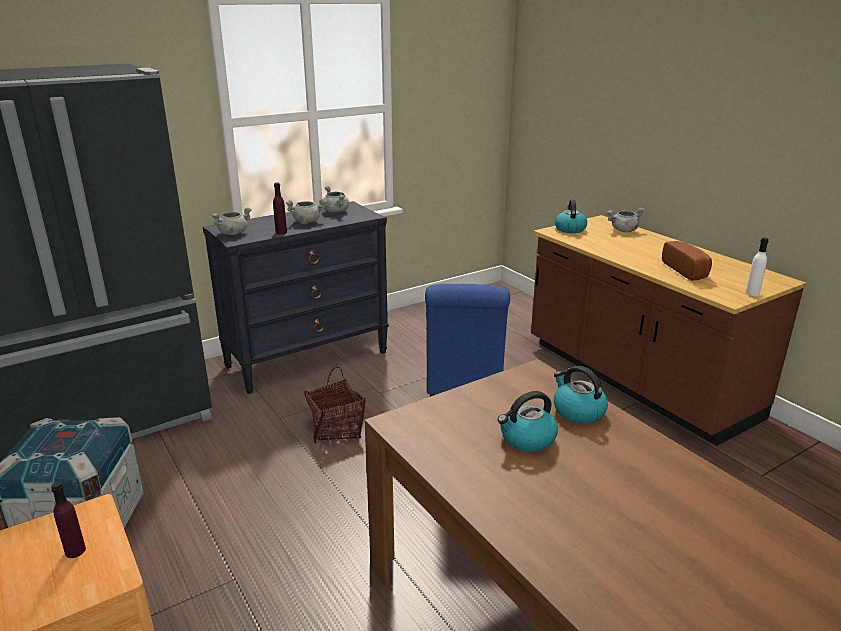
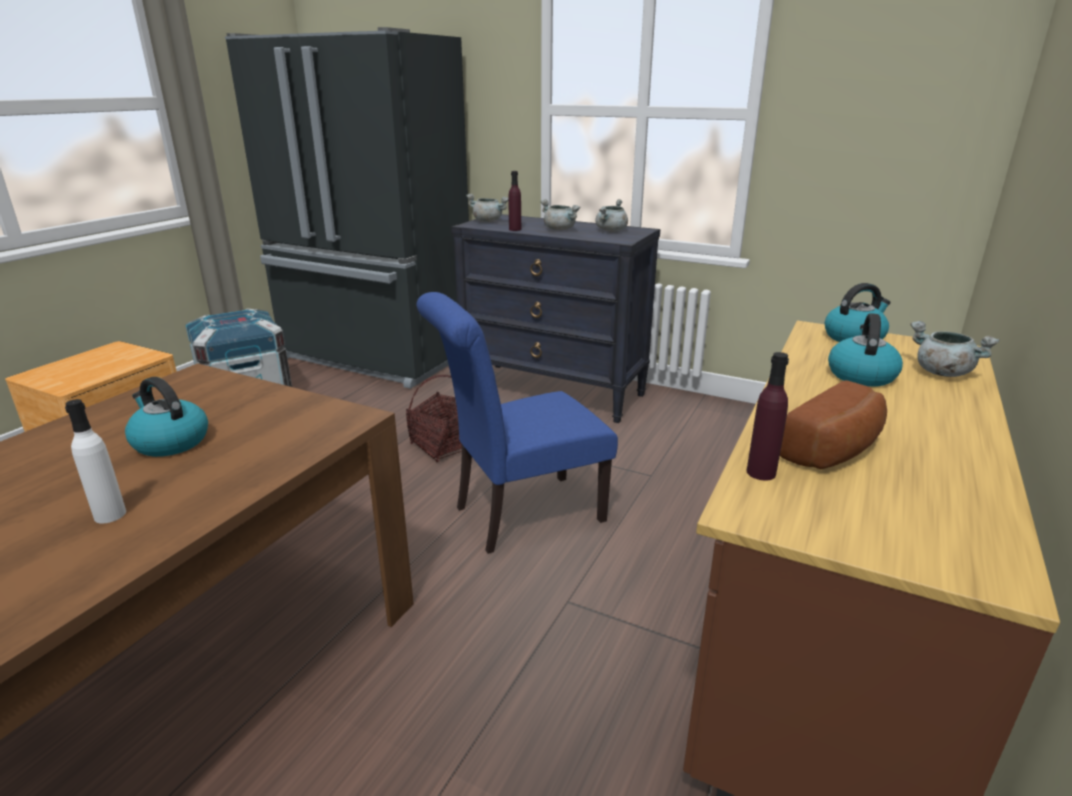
camera: 60 degrees right, 0 degrees up
purple bottle [51,482,86,558] -> purple bottle moved to [747,352,789,480]
kettle [554,366,608,424] -> kettle moved to [828,313,903,387]
white bottle [745,238,769,296] -> white bottle moved to [65,399,126,524]

